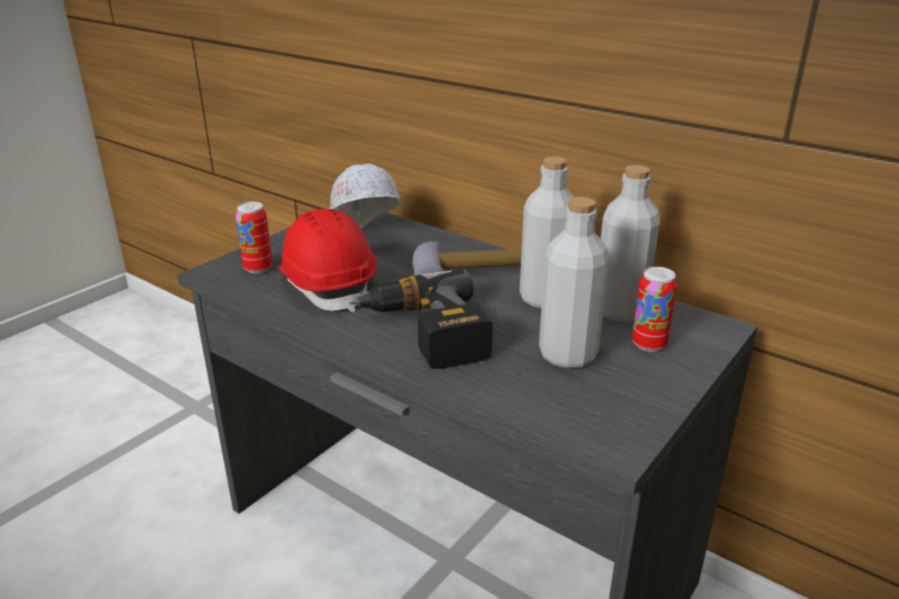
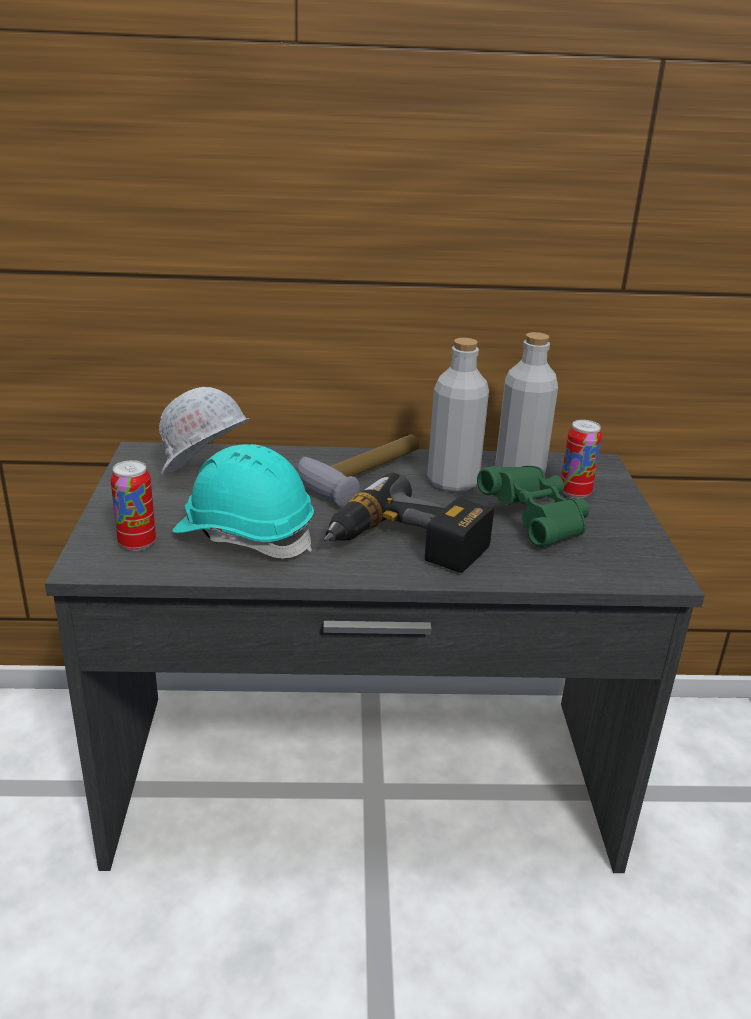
camera: 40 degrees left, 0 degrees up
red hard hat [278,209,376,312] -> turquoise hard hat [172,444,314,559]
grey bottle [539,197,609,369] -> green binoculars [477,466,590,547]

